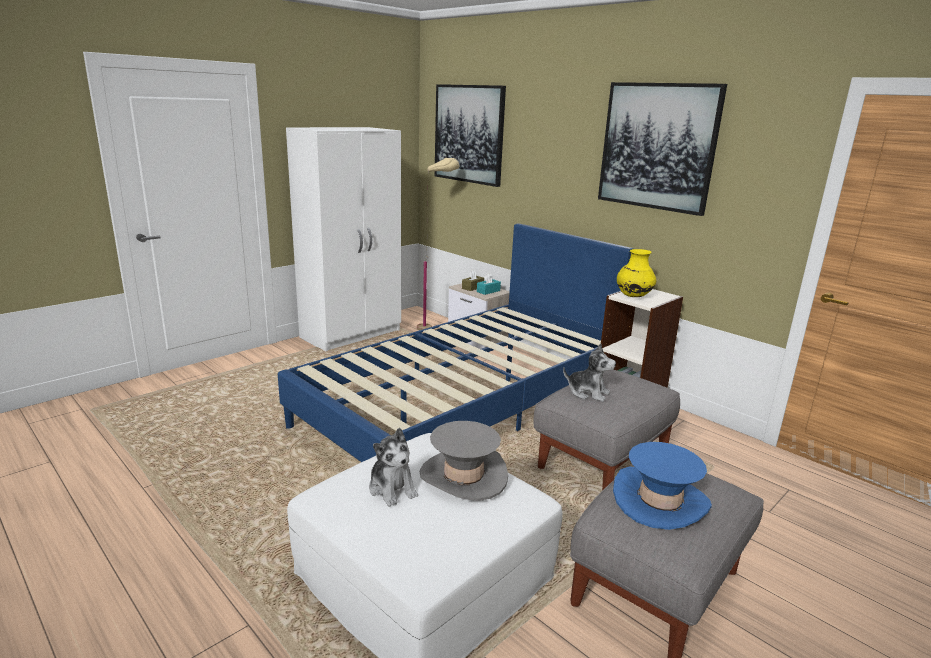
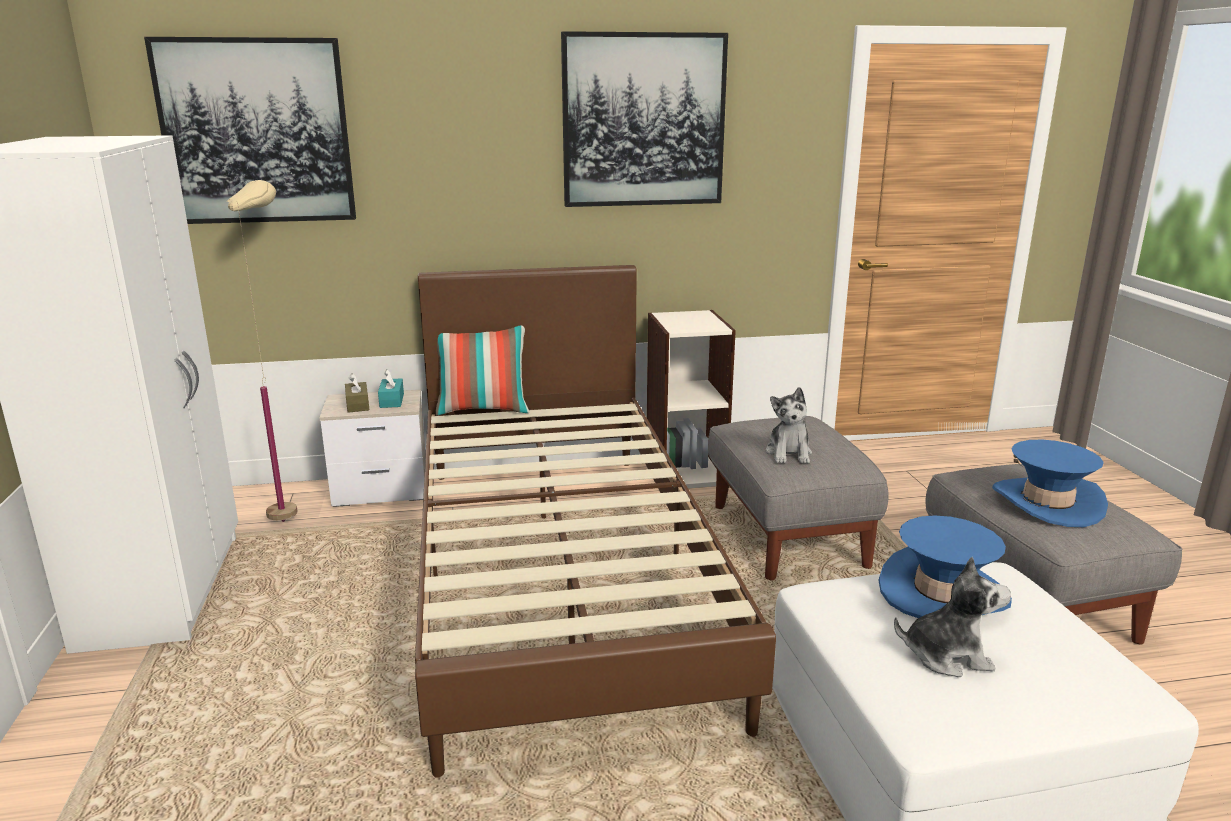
camera: 55 degrees left, 0 degrees up
blue bed [278,223,633,462] -> brown bed [415,265,776,778]
grey hat [420,421,508,501] -> blue hat [878,515,1012,618]
plush toy [563,343,616,402] -> plush toy turned 120 degrees clockwise [766,387,812,464]
yellow vase [617,249,656,297] -> none
none -> pillow [435,326,529,416]

